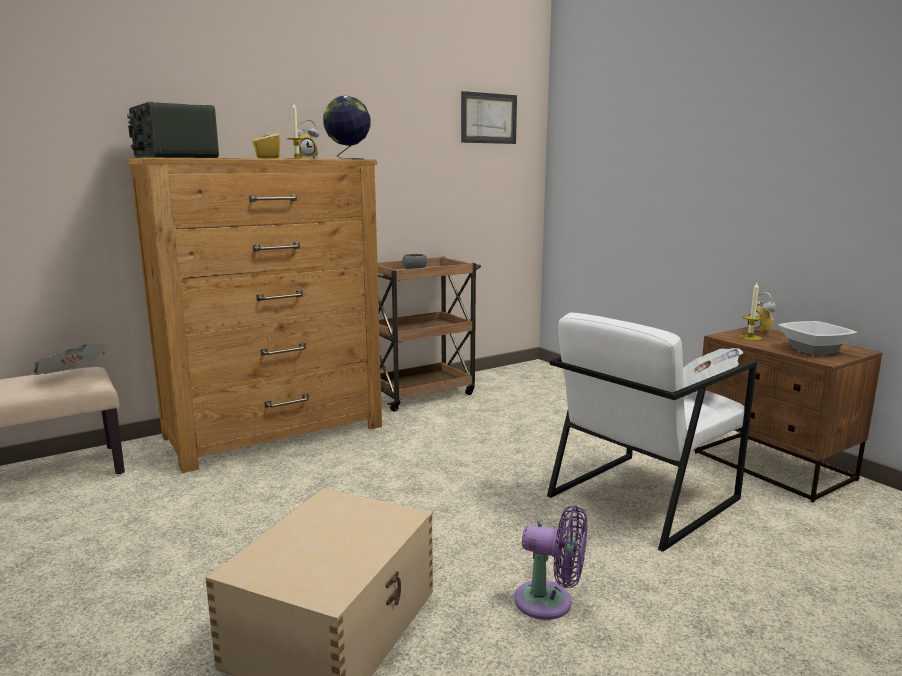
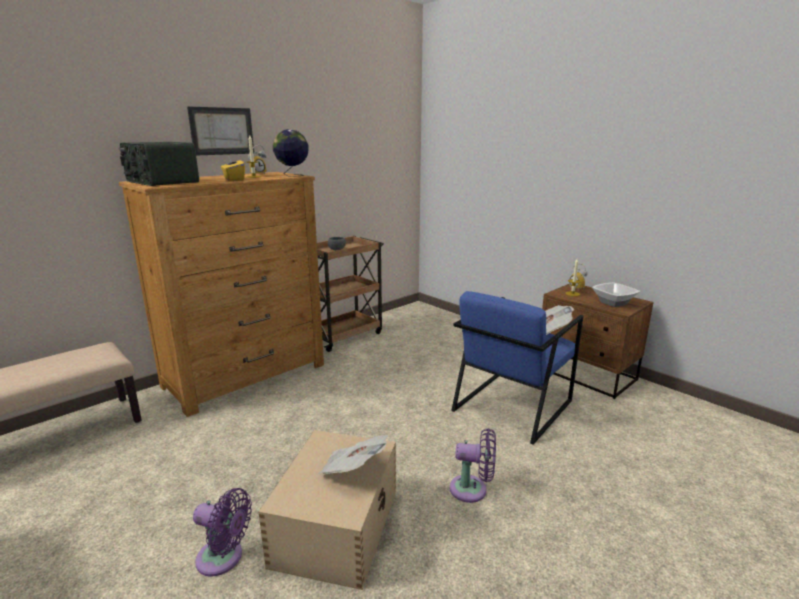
camera: 10 degrees left, 5 degrees up
newspaper [33,344,105,375] -> newspaper moved to [318,435,388,474]
picture [461,91,517,144] -> picture moved to [187,107,254,156]
white armchair [547,312,757,552] -> blue armchair [451,291,584,445]
none -> purple fan [193,488,252,577]

